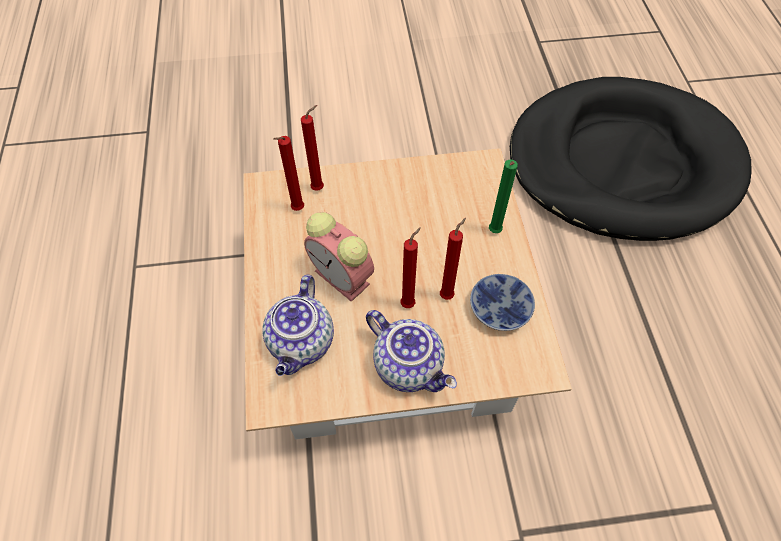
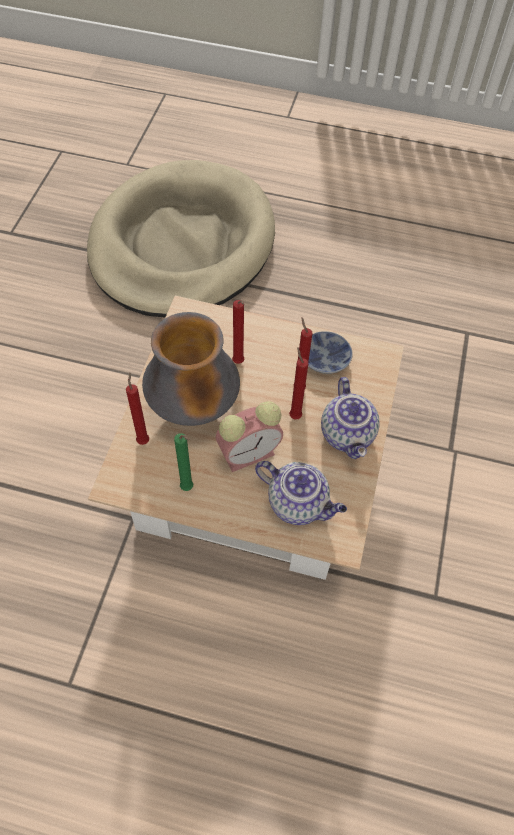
camera: 70 degrees left, 0 degrees up
red candle [273,136,304,211] -> red candle moved to [232,300,245,364]
teapot [366,310,457,392] -> teapot turned 105 degrees clockwise [321,377,380,459]
green candle [489,159,518,233] -> green candle moved to [174,433,193,491]
black dog bed [510,77,752,241] -> beige dog bed [87,160,275,318]
none -> vase [142,312,240,426]

